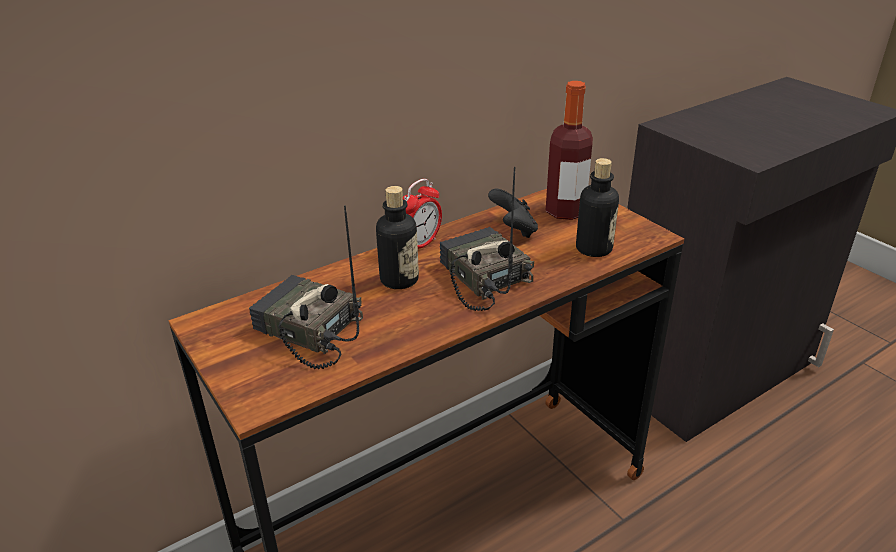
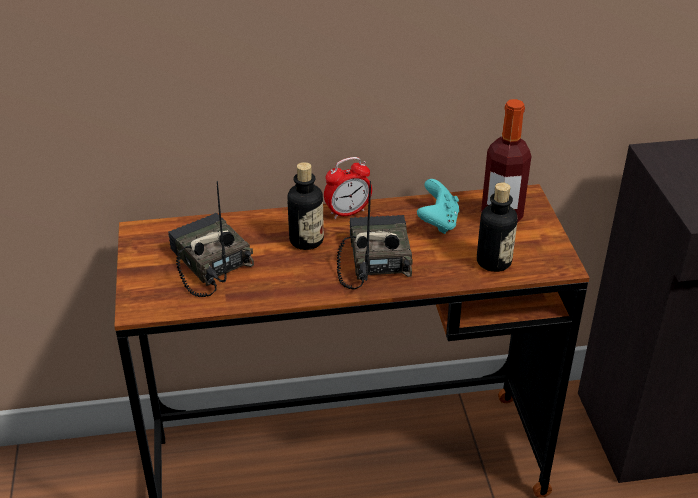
camera: 25 degrees right, 5 degrees up
black game controller [488,189,538,238] -> turquoise game controller [417,179,459,234]

